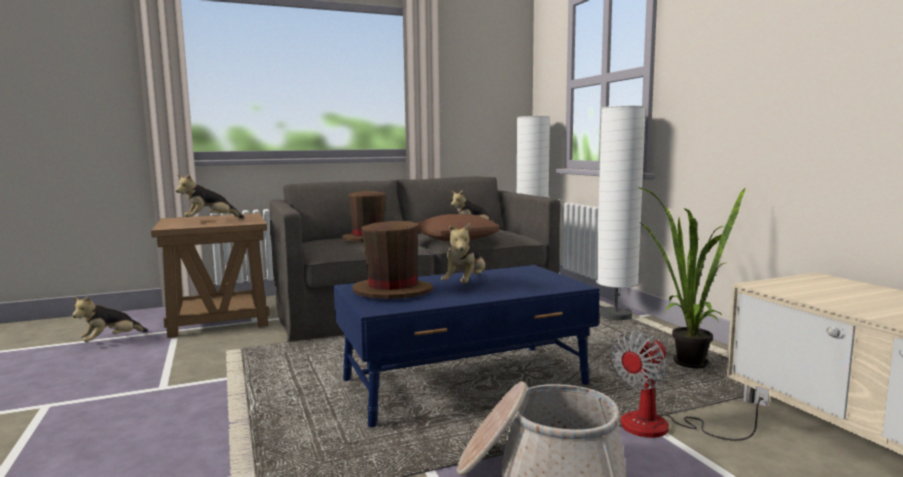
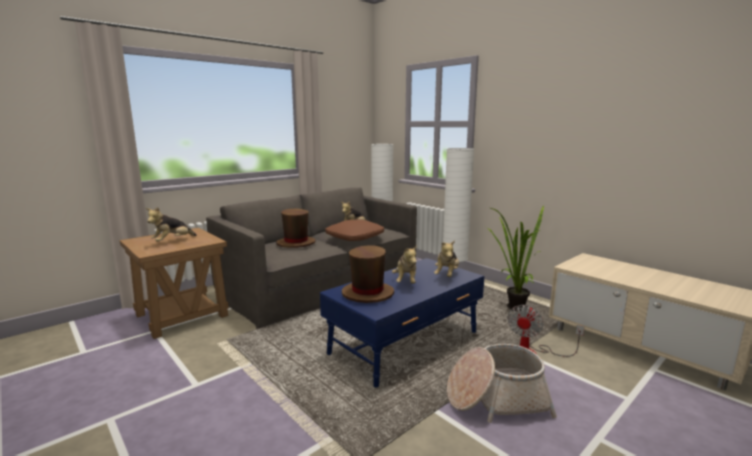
camera: 20 degrees left, 5 degrees up
plush toy [72,296,148,342] -> plush toy moved to [434,240,459,277]

